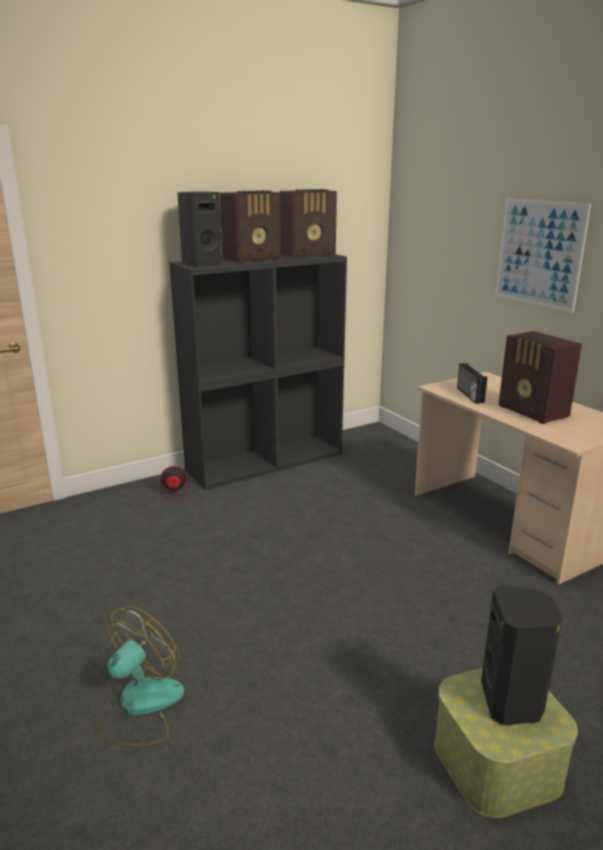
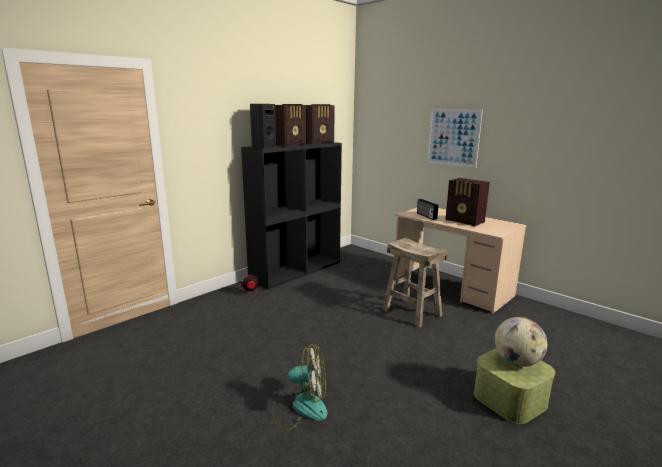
camera: 15 degrees left, 5 degrees down
fan [95,606,184,746] -> fan turned 75 degrees clockwise [272,344,328,431]
black speaker [481,585,562,725] -> globe [495,317,547,367]
none -> beige stool [382,238,447,328]

